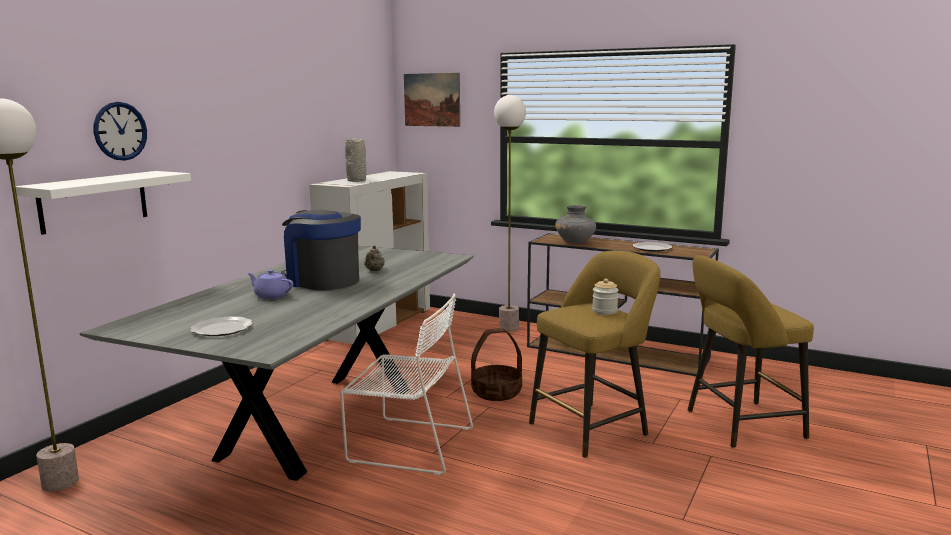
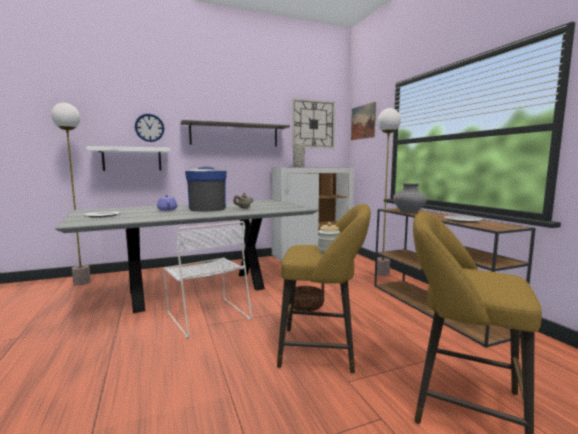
camera: 40 degrees right, 5 degrees down
none -> shelf [181,120,290,147]
none -> wall clock [292,98,335,148]

